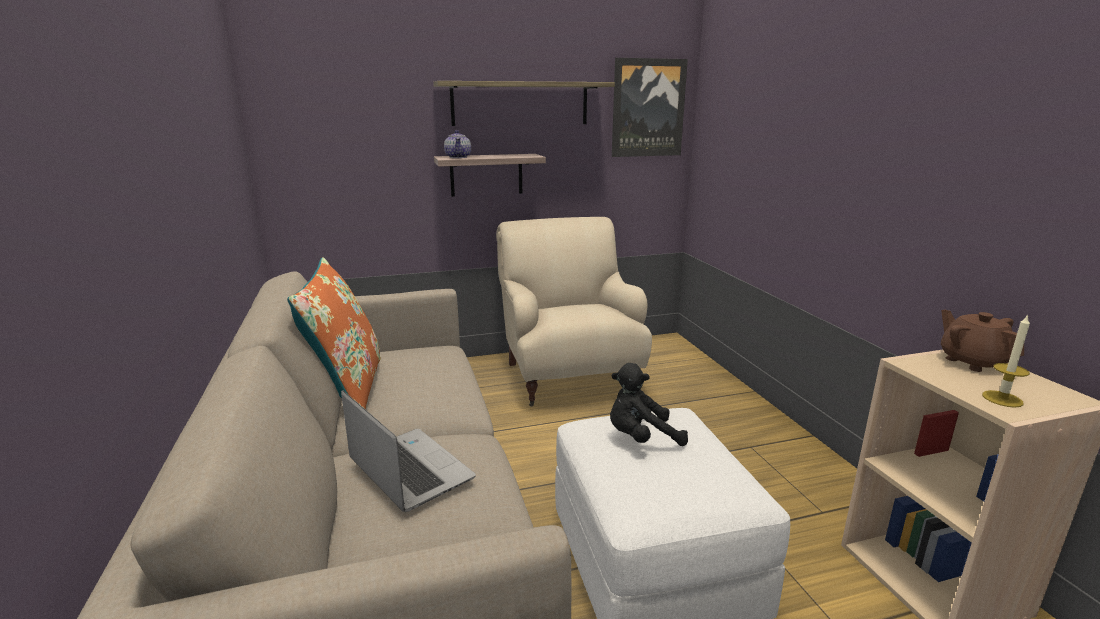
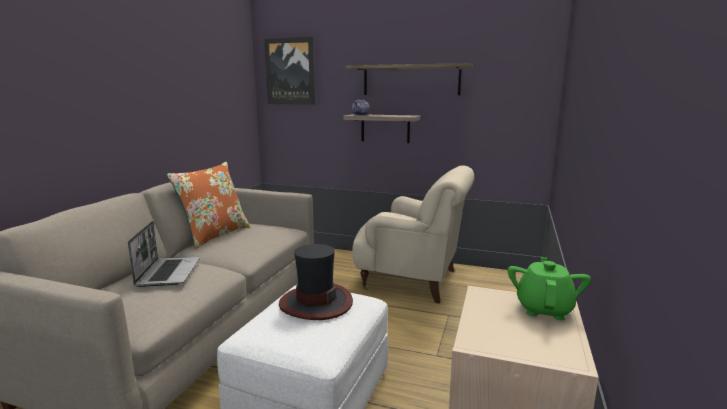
camera: 35 degrees right, 5 degrees down
beige armchair [496,217,652,406] -> beige armchair turned 90 degrees clockwise [352,165,474,304]
black plush toy [610,363,688,446] -> hat [279,244,353,320]
picture [612,58,688,157] -> picture moved to [264,37,315,105]
brown teapot [941,310,1024,372] -> green teapot [508,257,591,320]
candle [982,314,1030,408] -> none

